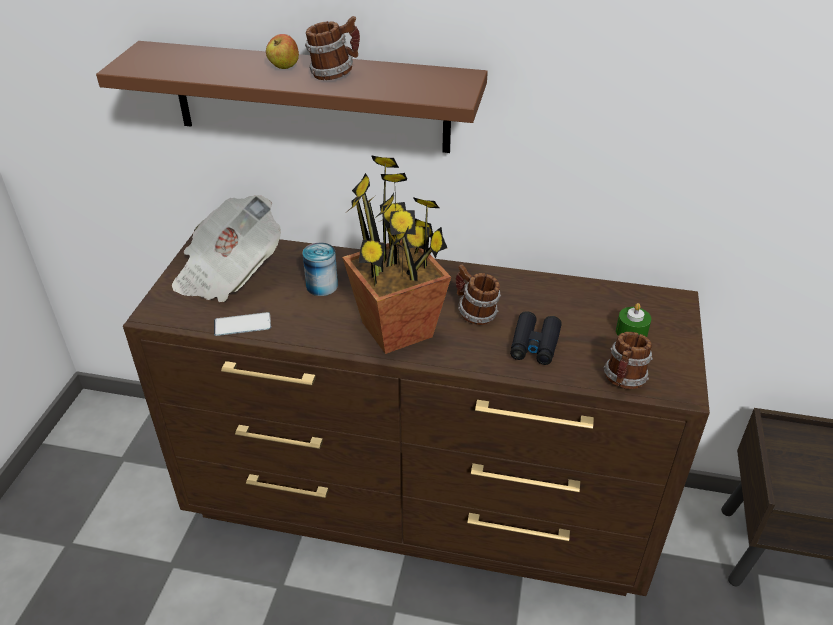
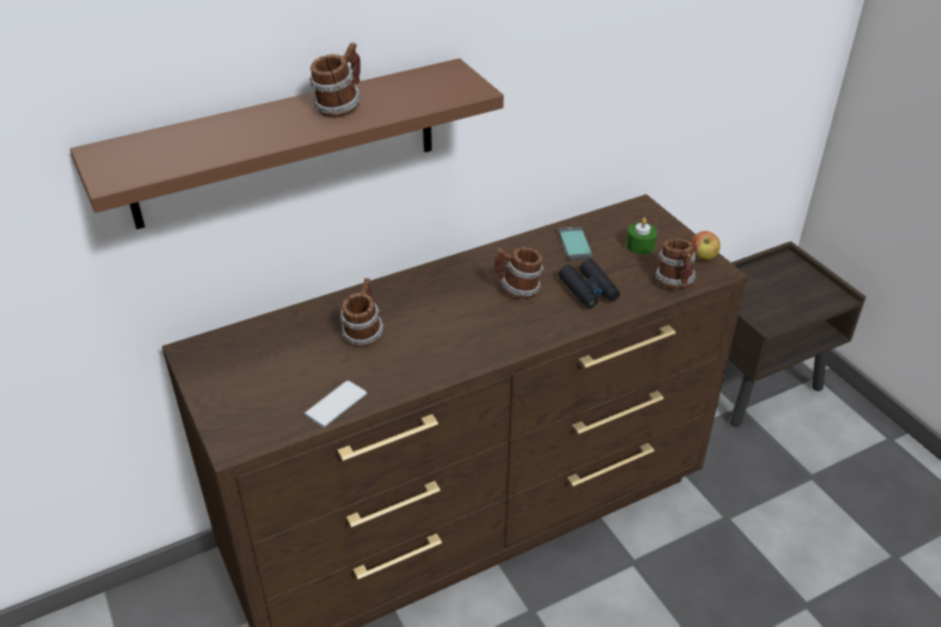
camera: 40 degrees left, 0 degrees up
newspaper [172,195,281,302] -> none
apple [266,34,299,69] -> apple moved to [691,231,720,260]
can [302,243,338,296] -> mug [340,278,384,347]
potted plant [342,155,451,354] -> none
none -> phone [558,226,593,260]

